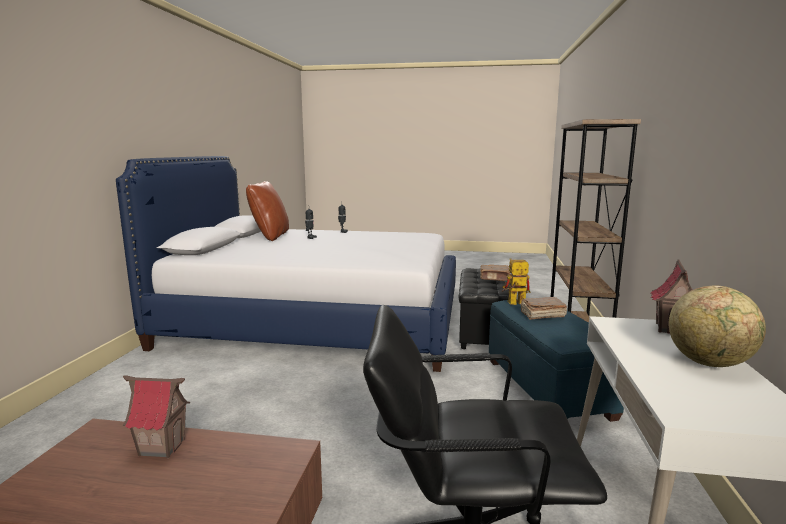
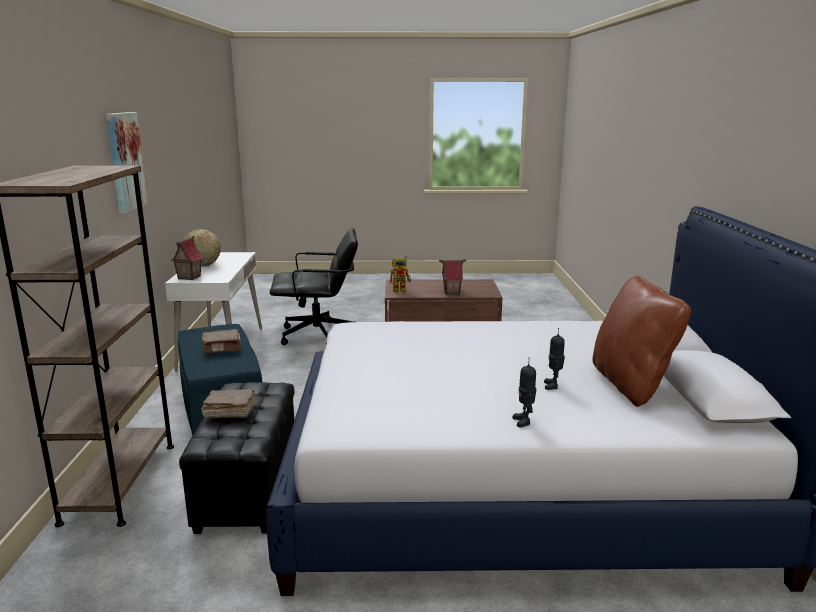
camera: 170 degrees right, 5 degrees up
toy robot [502,258,530,305] -> toy robot moved to [389,256,411,293]
none -> picture [106,112,148,213]

